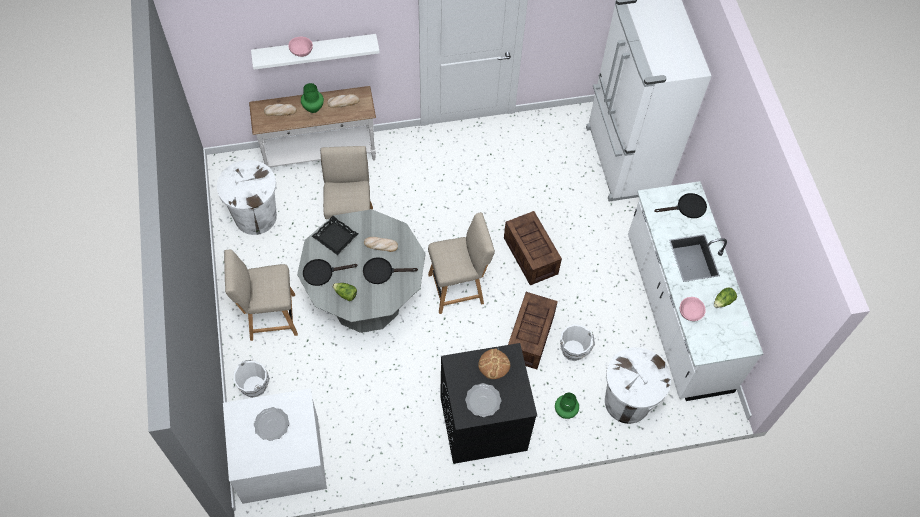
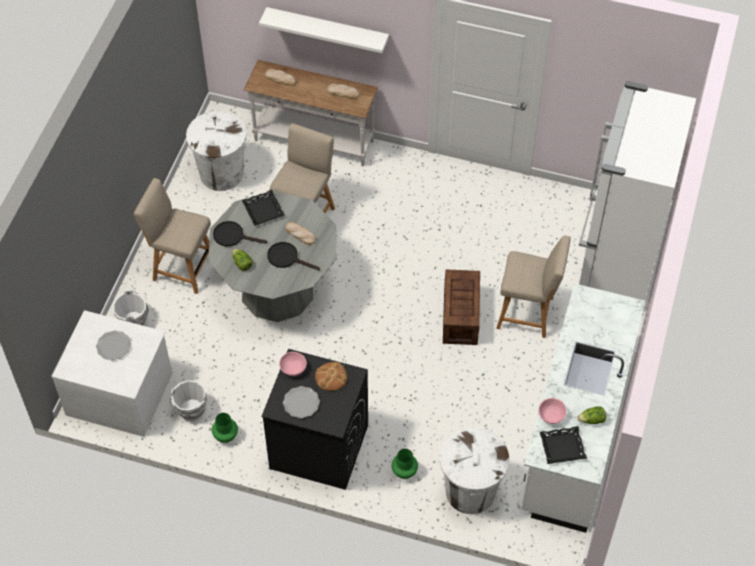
camera: 30 degrees right, 5 degrees down
pink bowl [288,37,313,57] -> pink bowl moved to [279,352,307,376]
green vase [301,83,324,113] -> green vase moved to [212,413,238,443]
beige chair [428,212,495,314] -> beige chair moved to [496,235,571,338]
crate [508,292,558,369] -> none
white bucket [560,324,595,361] -> white bucket moved to [170,380,207,421]
black frying pan [654,193,707,218] -> none
none -> black tray [540,426,587,464]

